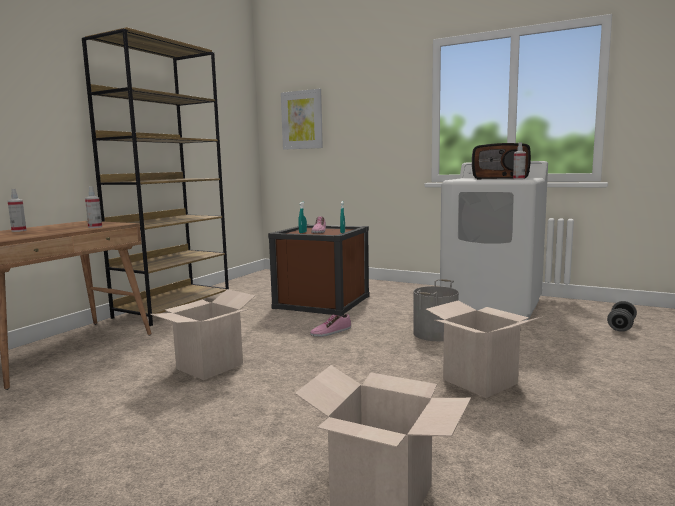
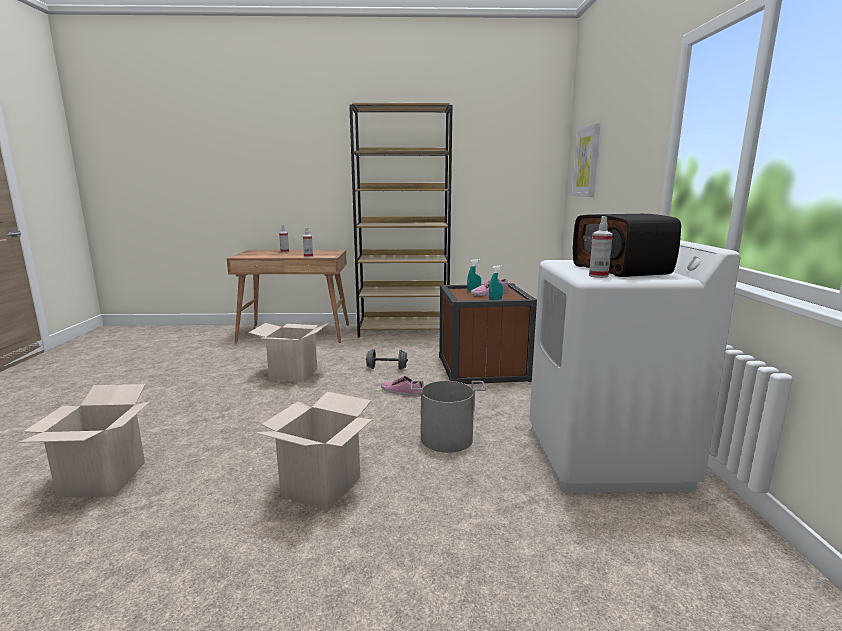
camera: 60 degrees right, 5 degrees up
grey dumbbell [607,301,637,332] -> grey dumbbell moved to [366,349,408,370]

